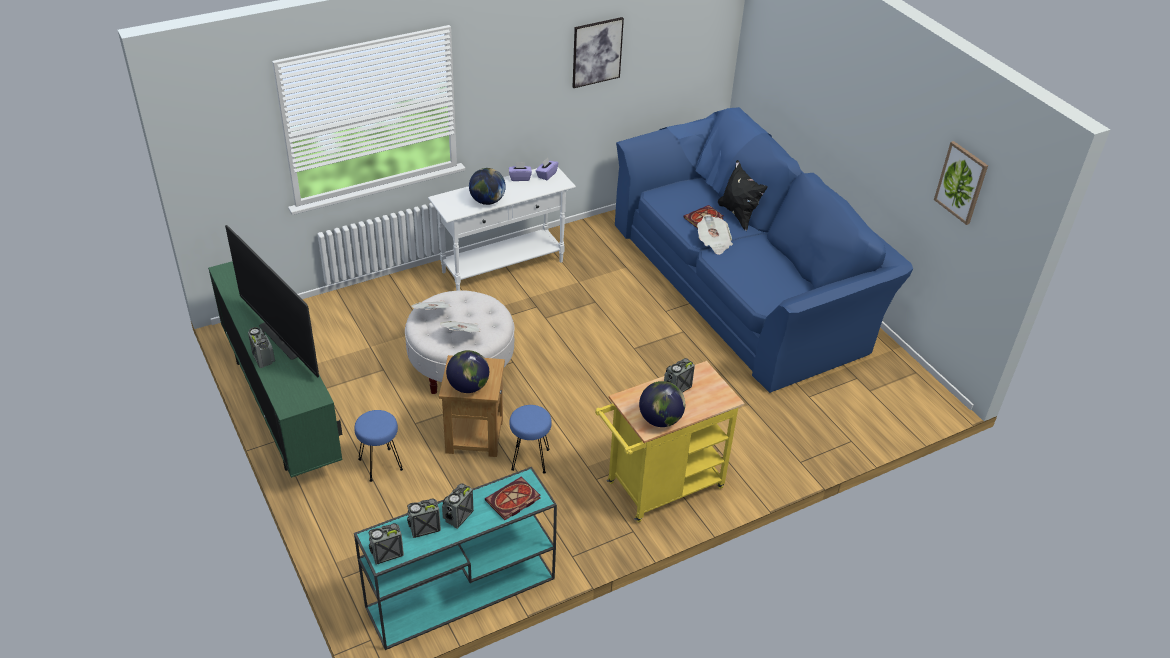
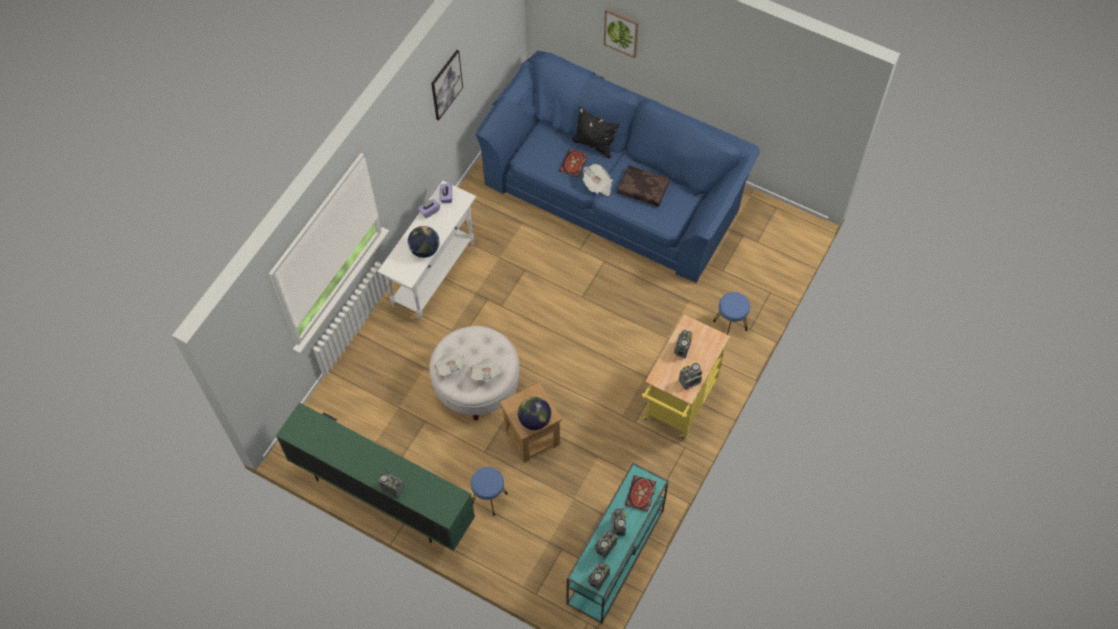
camera: 30 degrees left, 20 degrees up
television [225,225,319,378] -> none
blue stool [509,405,552,474] -> blue stool moved to [713,292,750,335]
globe [639,381,685,427] -> radio [679,363,702,389]
picture [934,141,988,225] -> picture moved to [604,8,639,58]
none -> brown pillow [617,165,670,207]

